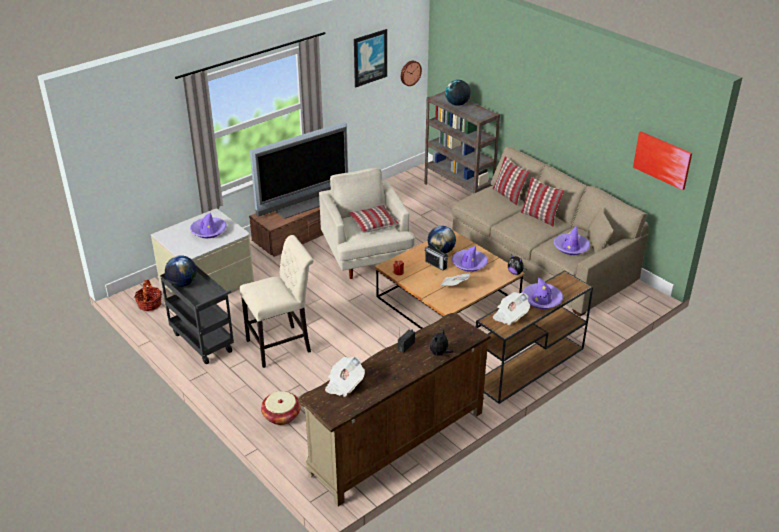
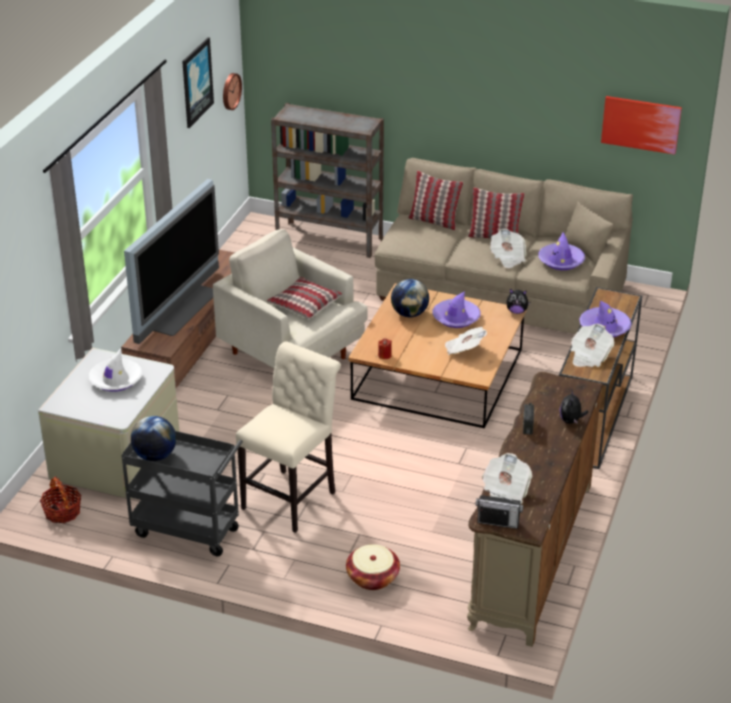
camera: 30 degrees left, 0 degrees up
purple hat [190,213,227,238] -> white hat [88,352,142,392]
radio [424,243,448,270] -> radio moved to [475,489,523,529]
globe [445,80,471,106] -> none
none -> newspaper [490,229,526,269]

